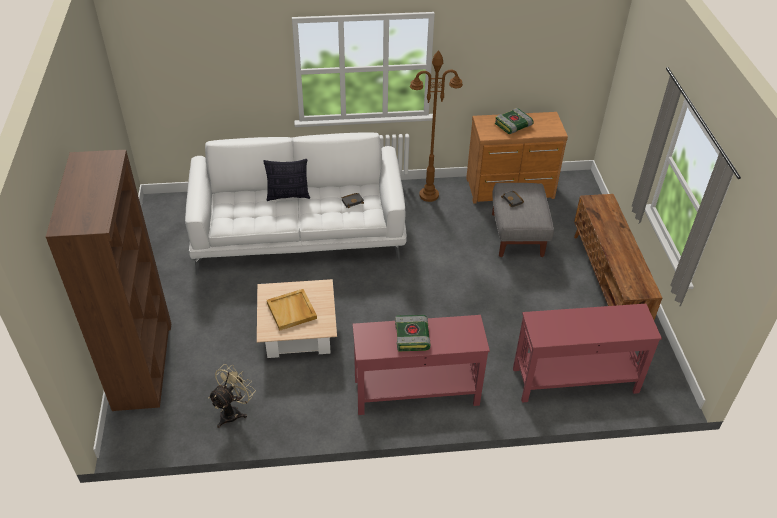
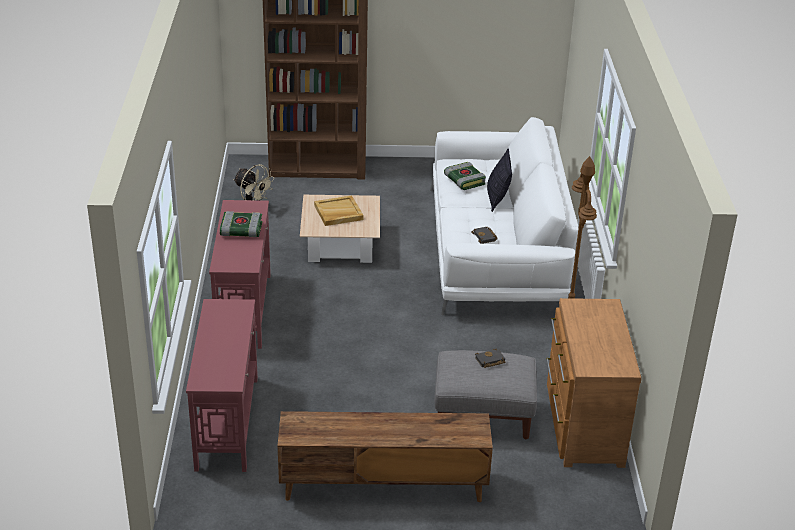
camera: 95 degrees right, 10 degrees down
book [495,108,534,134] -> book moved to [444,162,486,190]

